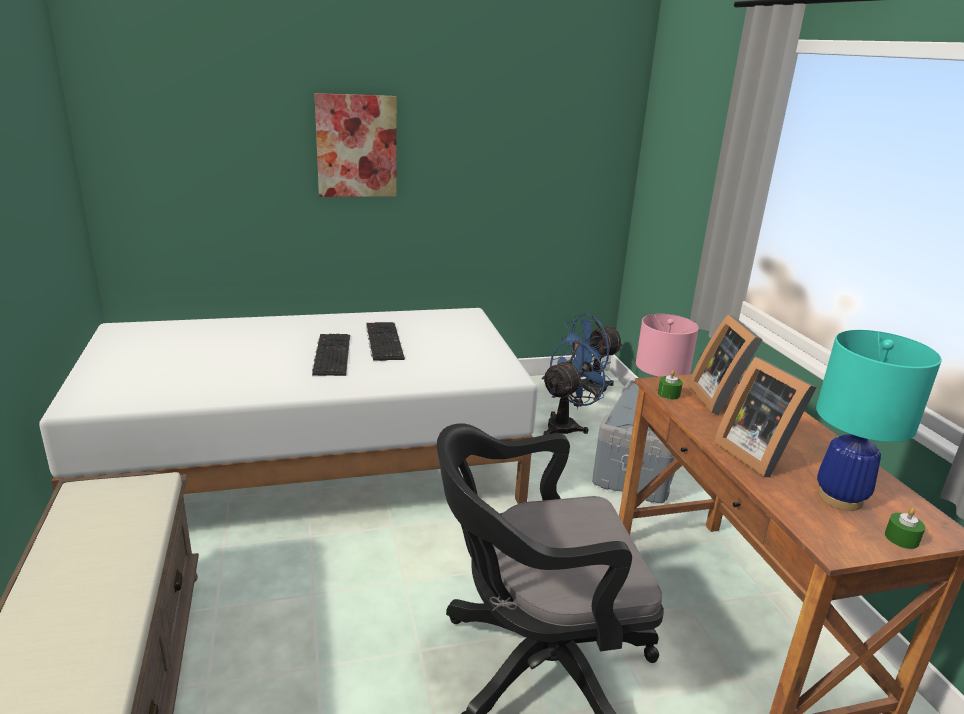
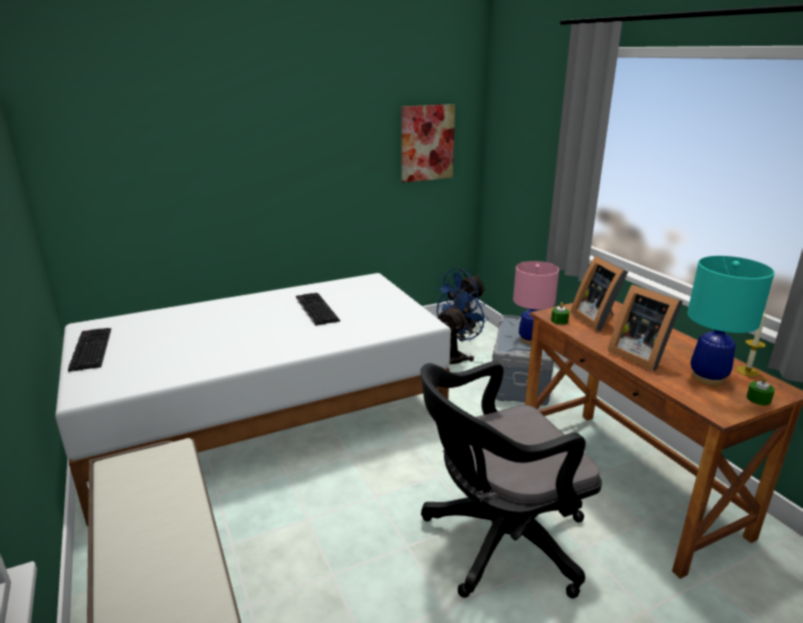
camera: 10 degrees left, 0 degrees up
keyboard [312,334,350,376] -> keyboard moved to [68,328,111,372]
picture [315,93,397,197] -> picture moved to [401,104,455,182]
none -> candle [736,310,766,377]

